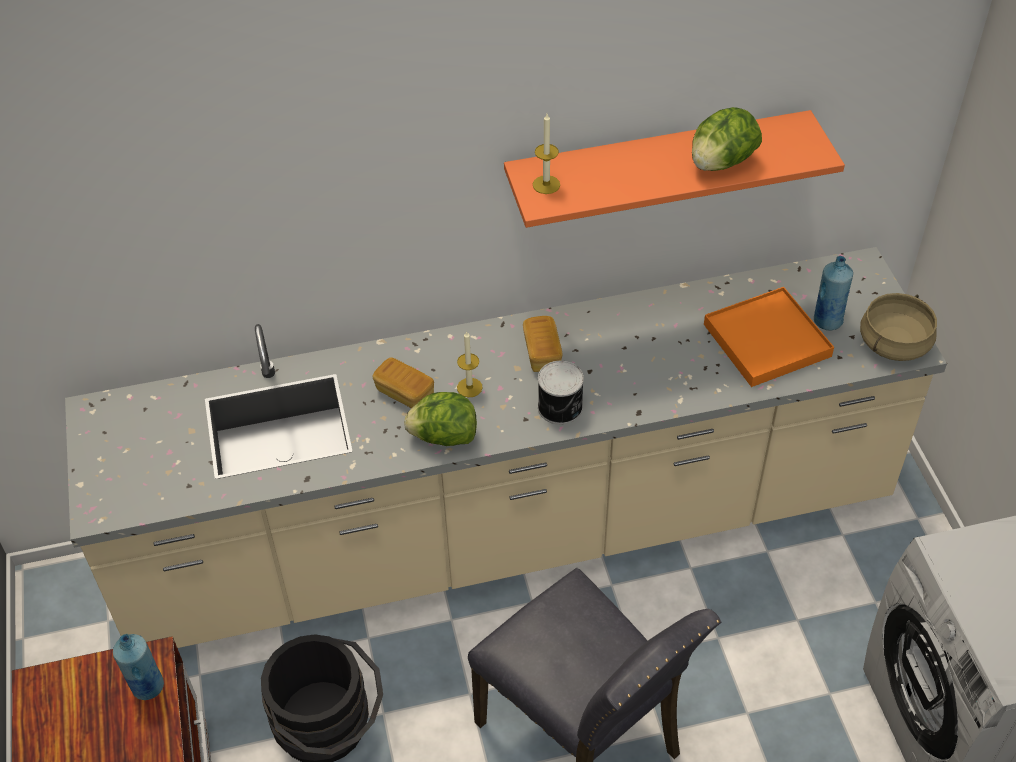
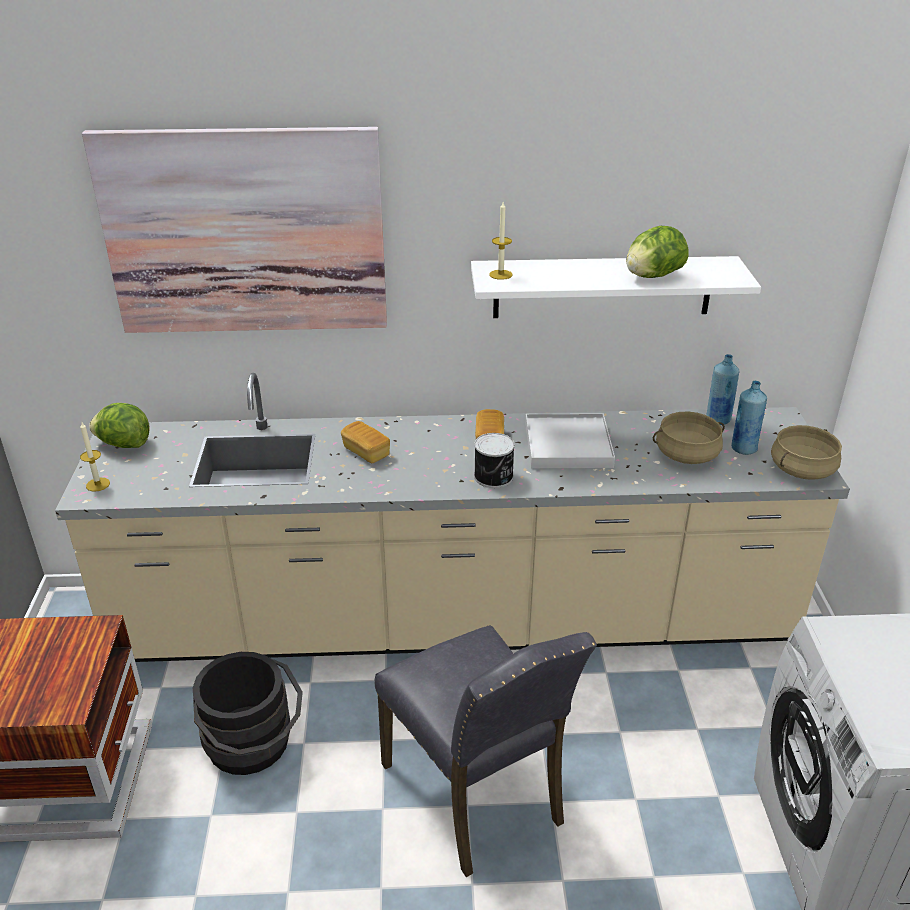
camera: 10 degrees right, 15 degrees down
blue bottle [113,634,164,700] -> blue bottle moved to [707,354,739,425]
lettuce [404,392,477,446] -> lettuce moved to [89,403,150,448]
candle [457,331,483,397] -> candle moved to [80,423,110,492]
orange shelf [504,110,845,228] -> white shelf [471,256,761,318]
orange tray [704,287,834,387] -> beige cooking pot [653,411,725,464]
none -> picture [82,127,387,333]
none -> white tray [525,413,615,468]

